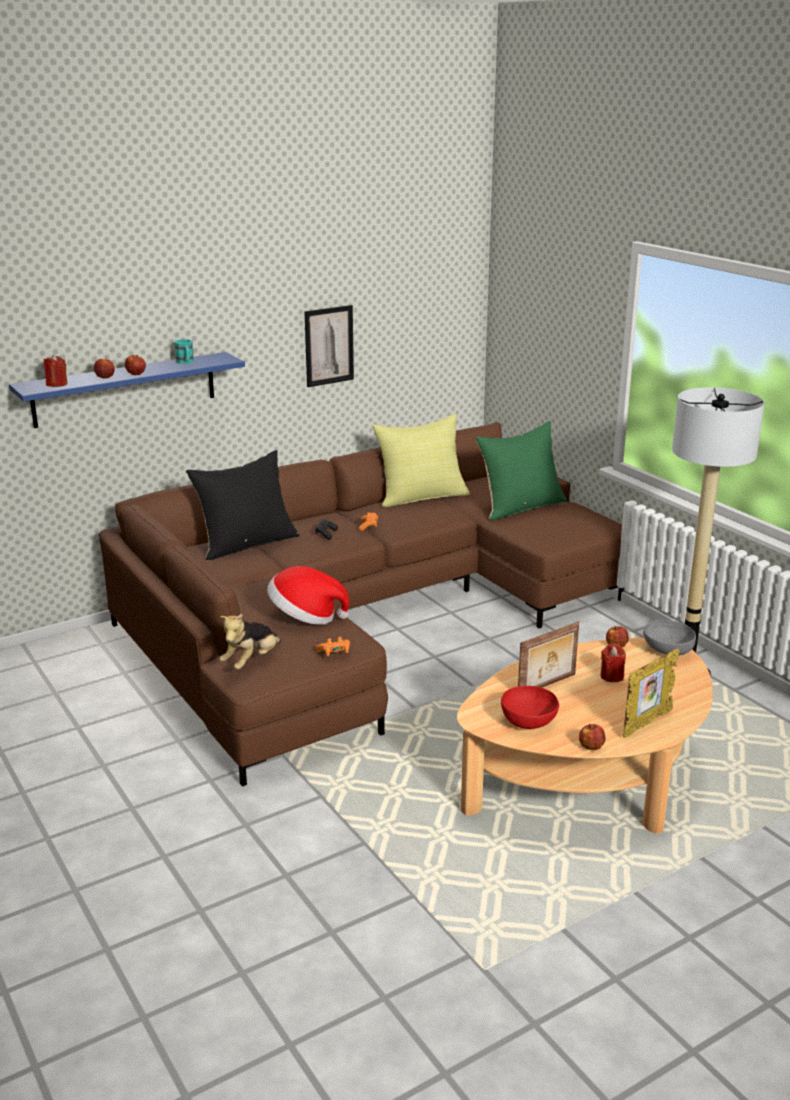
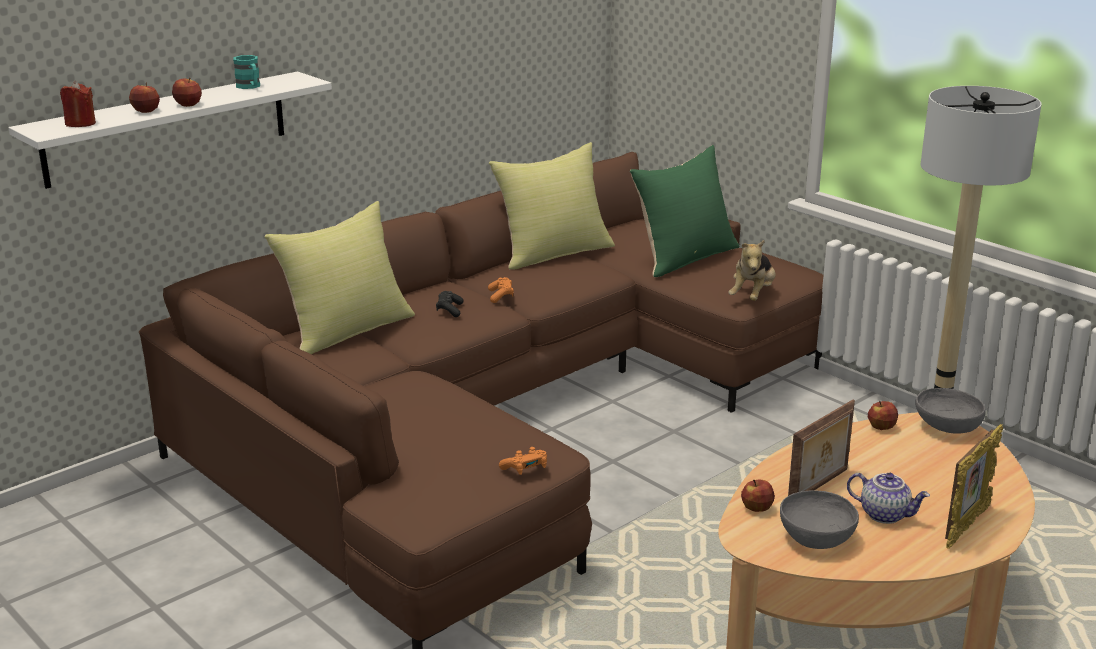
camera: 10 degrees left, 0 degrees up
blue shelf [9,352,245,428] -> white shelf [9,72,332,189]
black pillow [186,450,300,560] -> yellow pillow [264,201,415,354]
plush toy [220,614,281,670] -> plush toy moved to [728,240,776,301]
hat [267,566,349,625] -> none
picture [304,305,354,387] -> none
red bowl [501,686,559,729] -> grey bowl [780,490,859,549]
apple [579,724,606,750] -> apple moved to [741,479,775,512]
red candle [600,643,626,682] -> none
none -> teapot [847,473,930,524]

